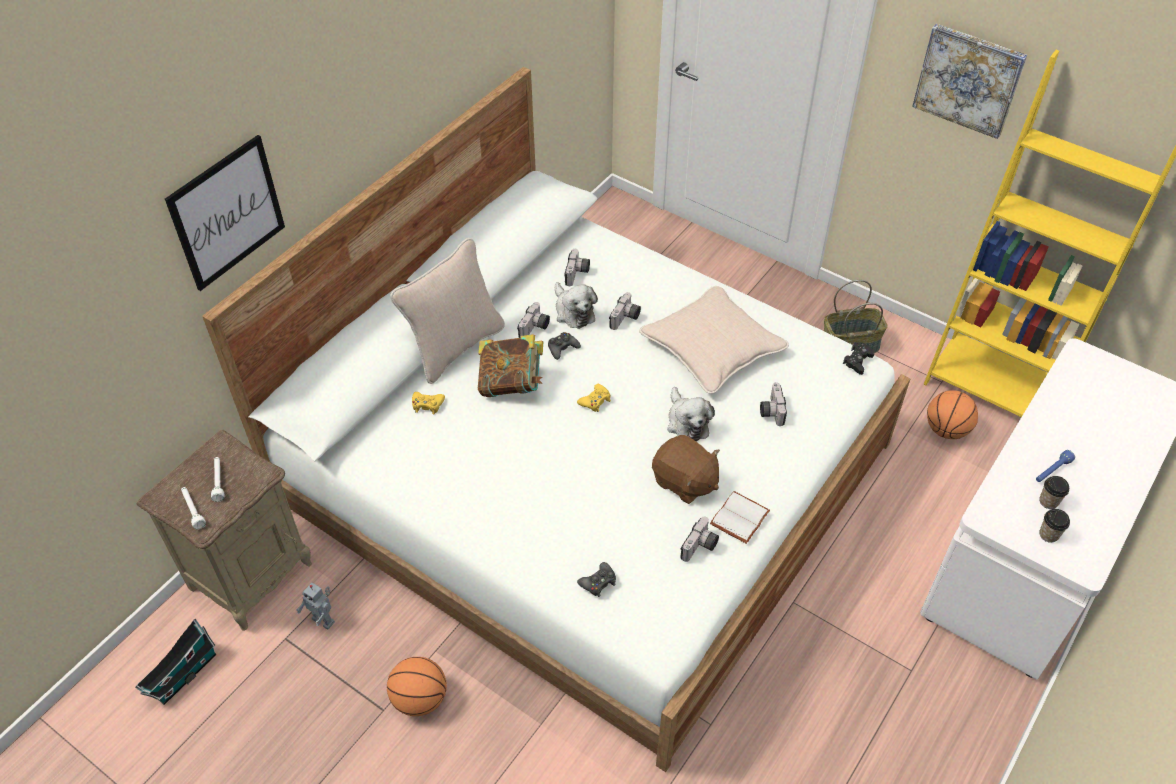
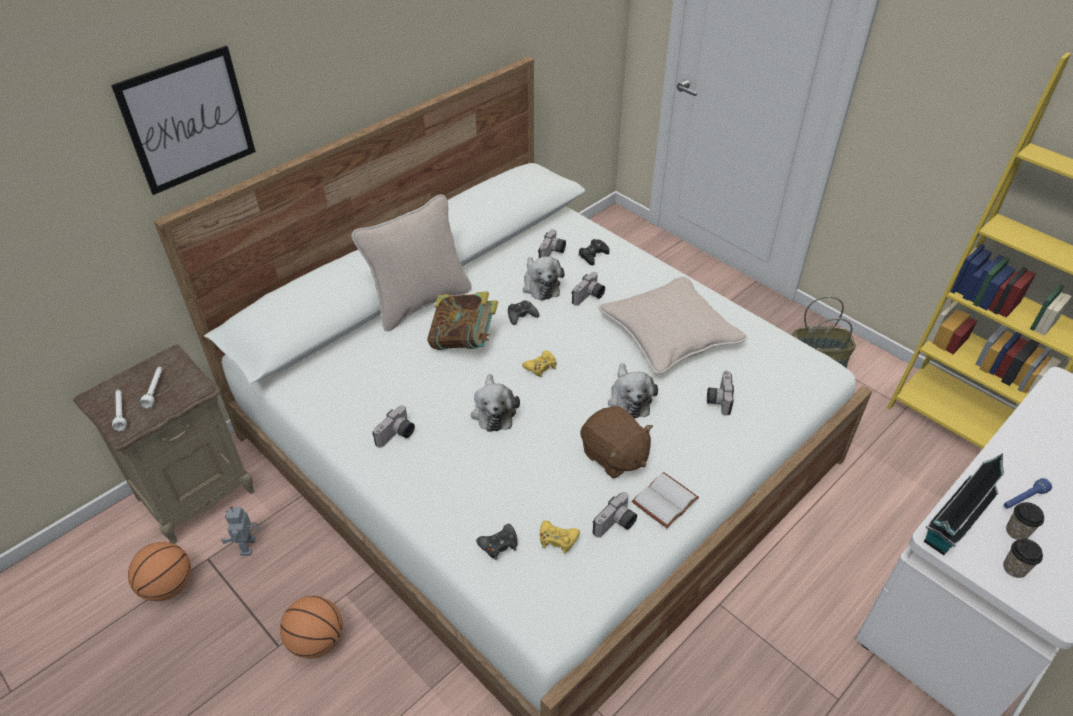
camera: 10 degrees right, 5 degrees down
toy house [135,619,216,705] -> toy house moved to [923,453,1004,555]
toy robot [297,583,335,630] -> toy robot turned 45 degrees clockwise [221,506,259,556]
yellow game controller [412,392,445,414] -> yellow game controller moved to [540,521,580,554]
camera [517,302,550,338] -> camera moved to [372,405,415,448]
black game controller [843,342,874,375] -> black game controller moved to [579,239,609,266]
picture [912,24,1027,139] -> none
basketball [927,390,978,439] -> basketball moved to [128,542,191,601]
none -> plush toy [471,374,520,432]

